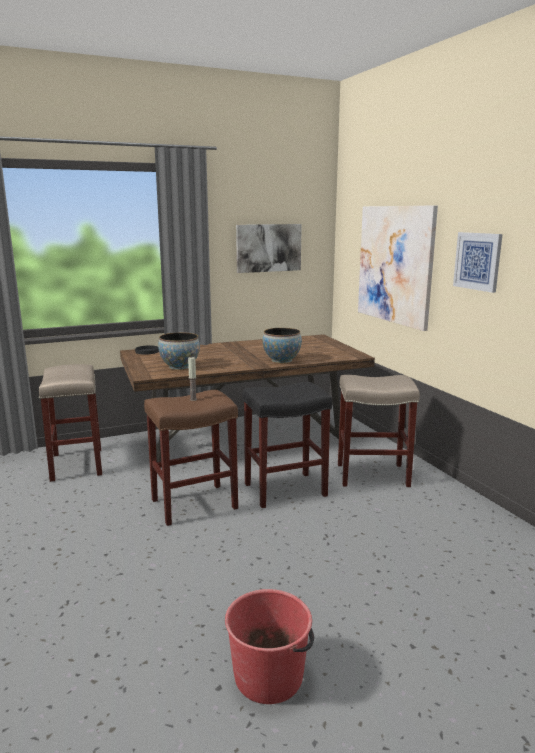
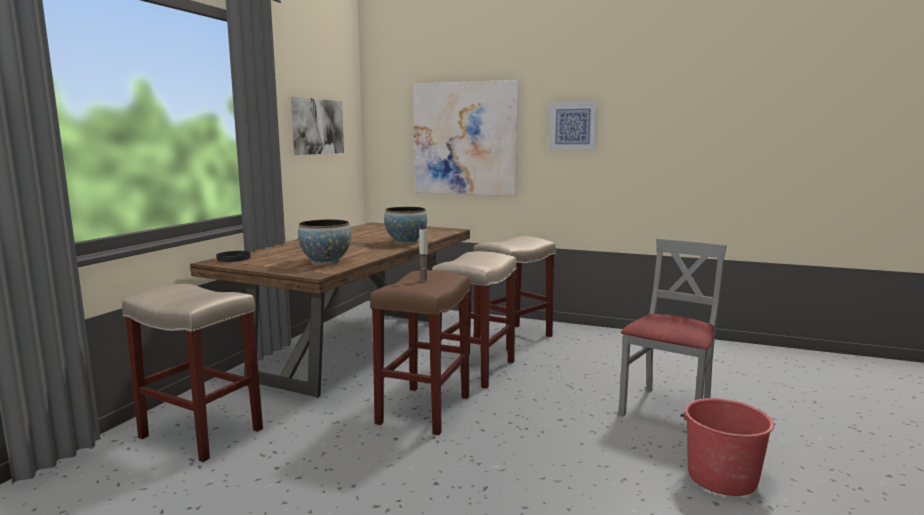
camera: 45 degrees left, 5 degrees down
black stool [242,382,332,508] -> beige stool [432,251,517,389]
none -> grey chair [618,238,727,417]

